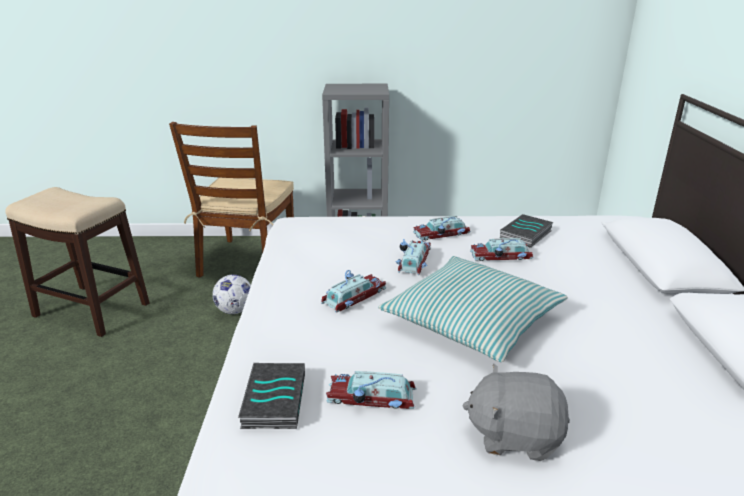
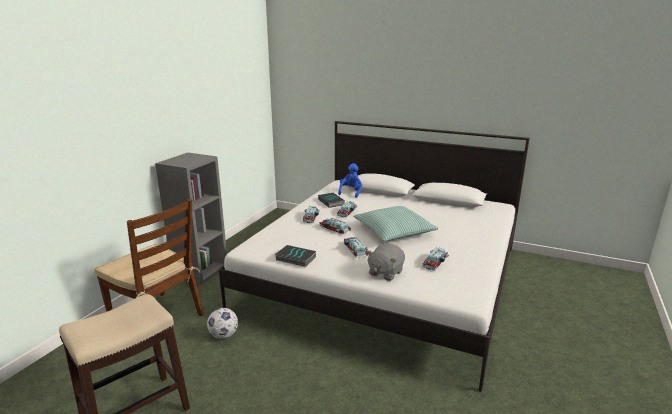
camera: 65 degrees left, 5 degrees down
book [238,363,305,429] -> book moved to [275,245,316,267]
grey plush toy [462,364,570,461] -> grey plush toy moved to [367,243,405,281]
none -> blue plush toy [338,163,362,198]

